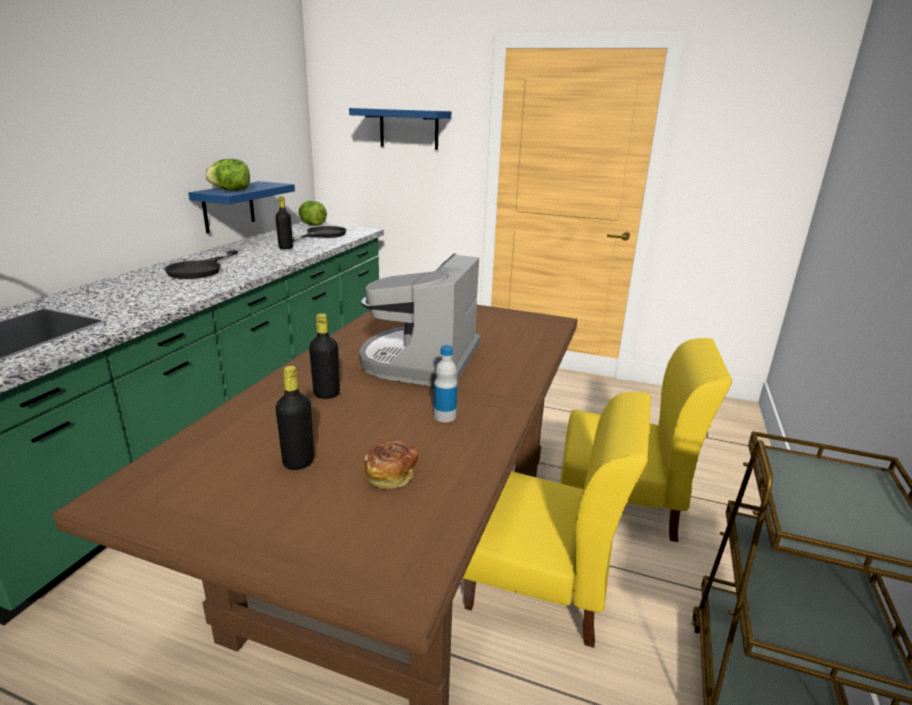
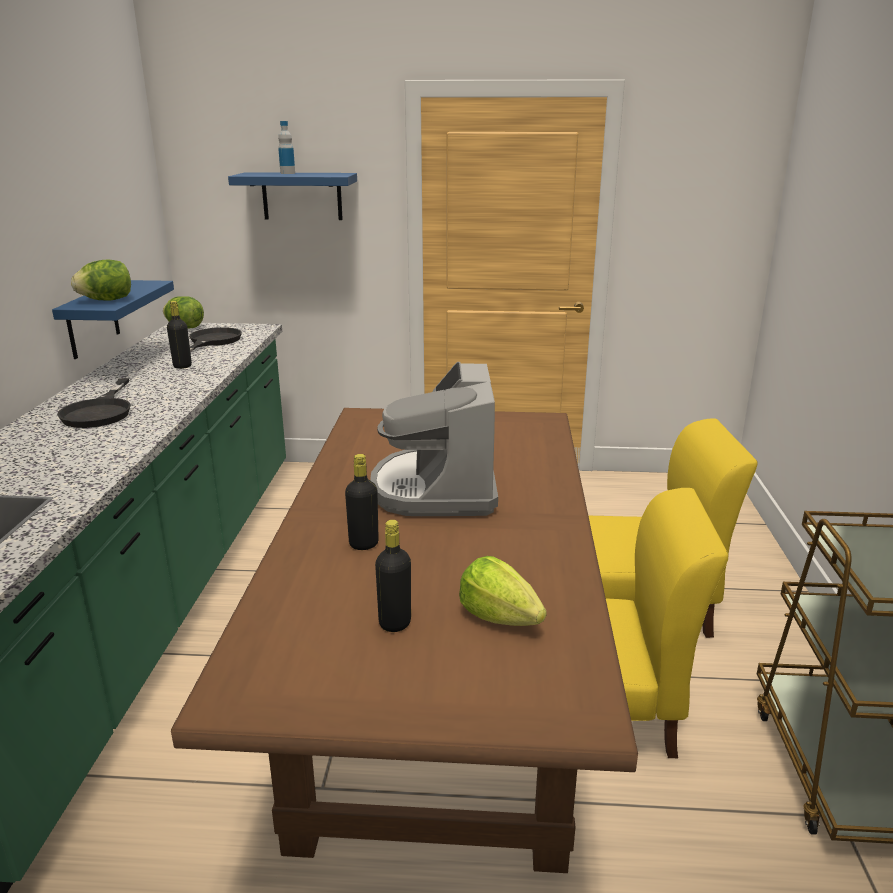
camera: 15 degrees left, 0 degrees up
bread [365,440,419,489] -> lettuce [459,556,547,626]
bottle [434,345,457,422] -> bottle moved to [278,121,295,174]

